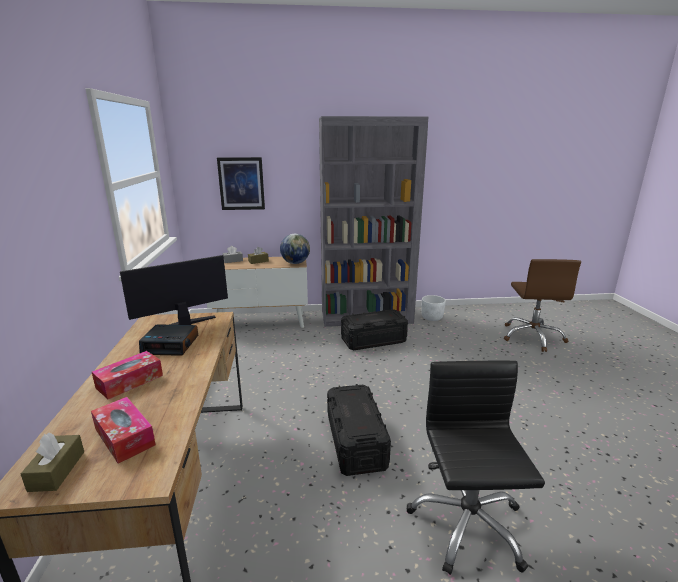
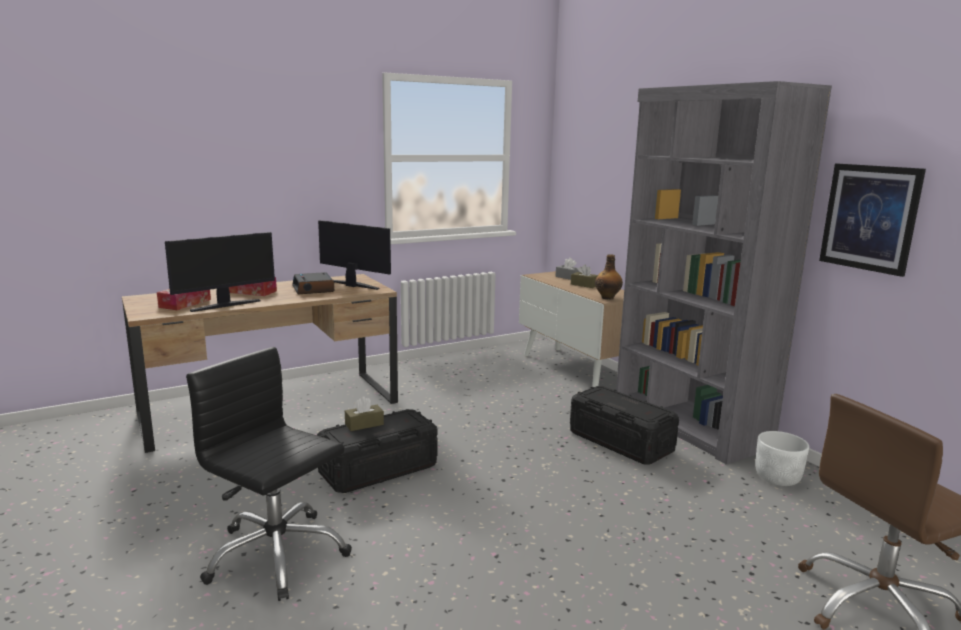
camera: 65 degrees right, 5 degrees down
brown tissue box [21,433,84,492] -> brown tissue box moved to [345,396,384,431]
picture [217,157,265,210] -> picture moved to [819,164,926,277]
globe [280,234,310,264] -> bottle [595,254,623,299]
black office chair [406,361,545,575] -> black office chair turned 120 degrees counterclockwise [186,347,352,601]
none -> monitor [165,232,275,312]

